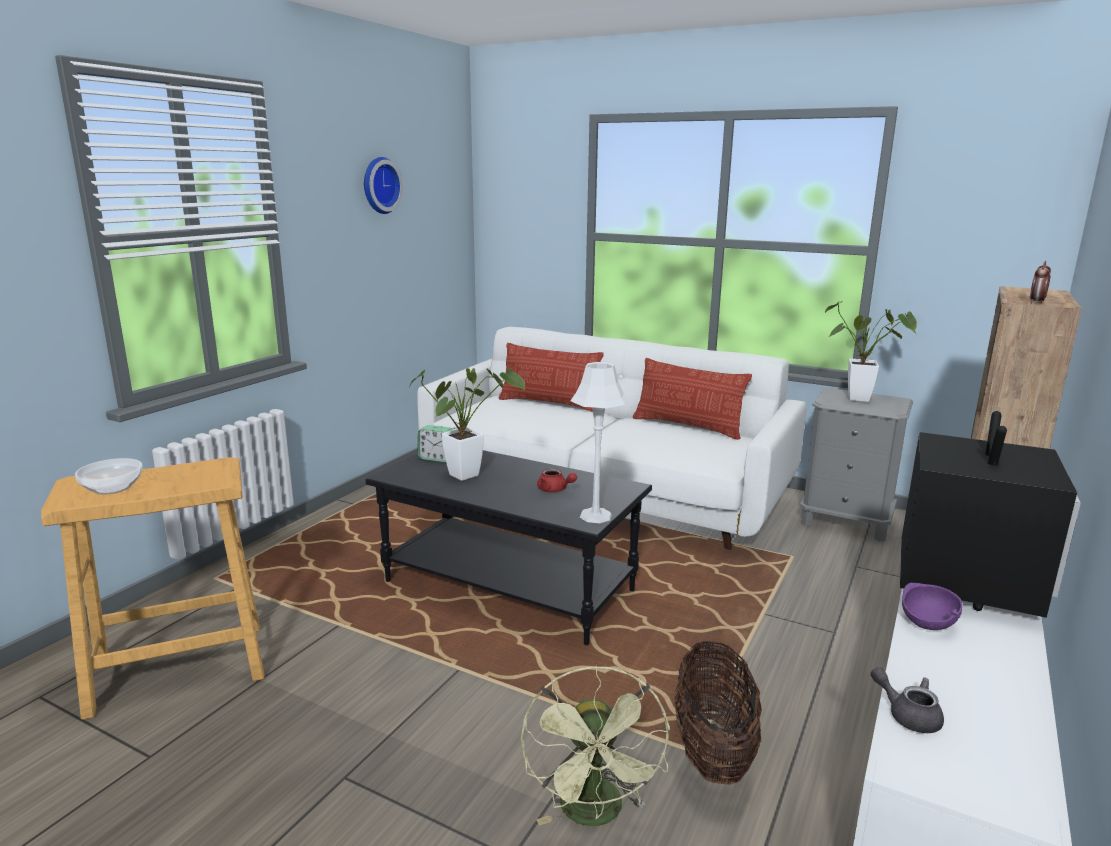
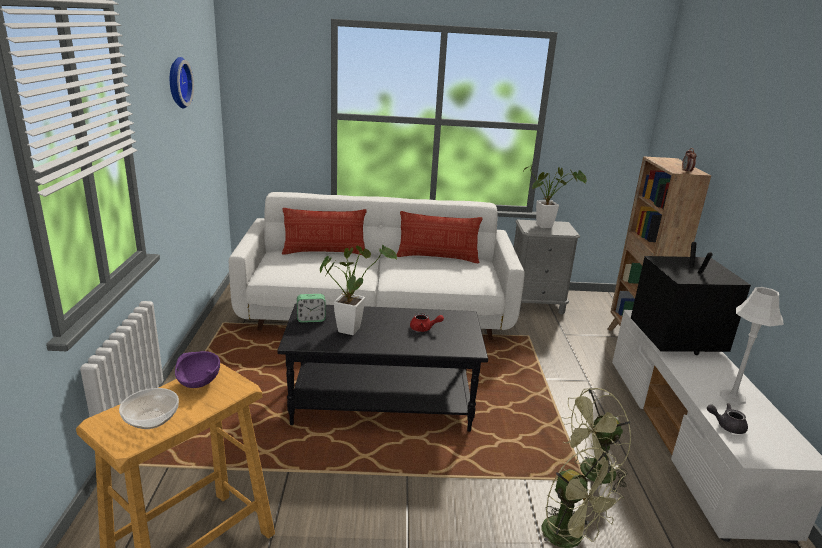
camera: 30 degrees left, 5 degrees up
white table lamp [571,362,628,523] -> white table lamp moved to [720,287,784,405]
basket [674,641,762,785] -> green fan [561,388,631,494]
purple bowl [902,583,963,630] -> purple bowl moved to [175,351,220,388]

